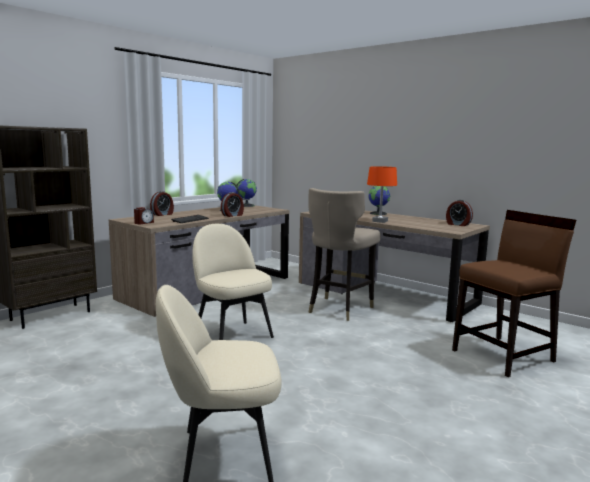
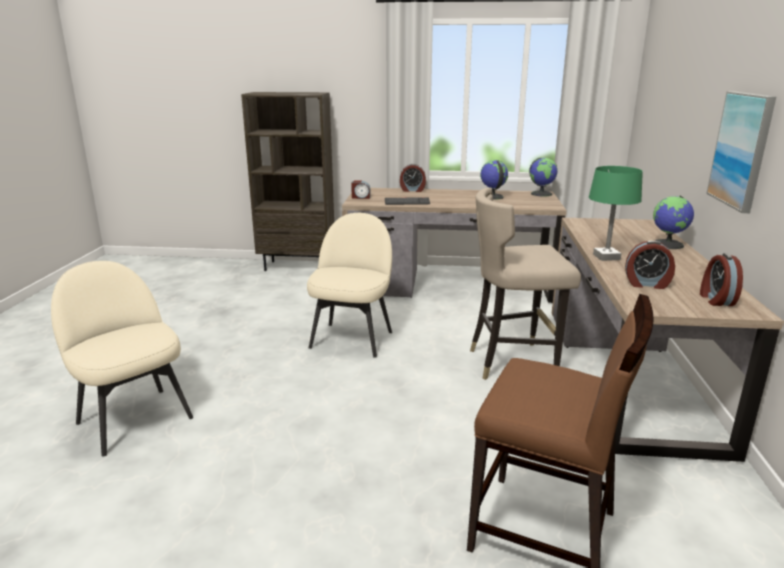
camera: 55 degrees right, 10 degrees up
alarm clock [221,192,244,217] -> alarm clock moved to [625,241,675,289]
orange table lamp [367,166,397,223] -> green table lamp [589,166,643,261]
none -> picture [706,91,776,213]

